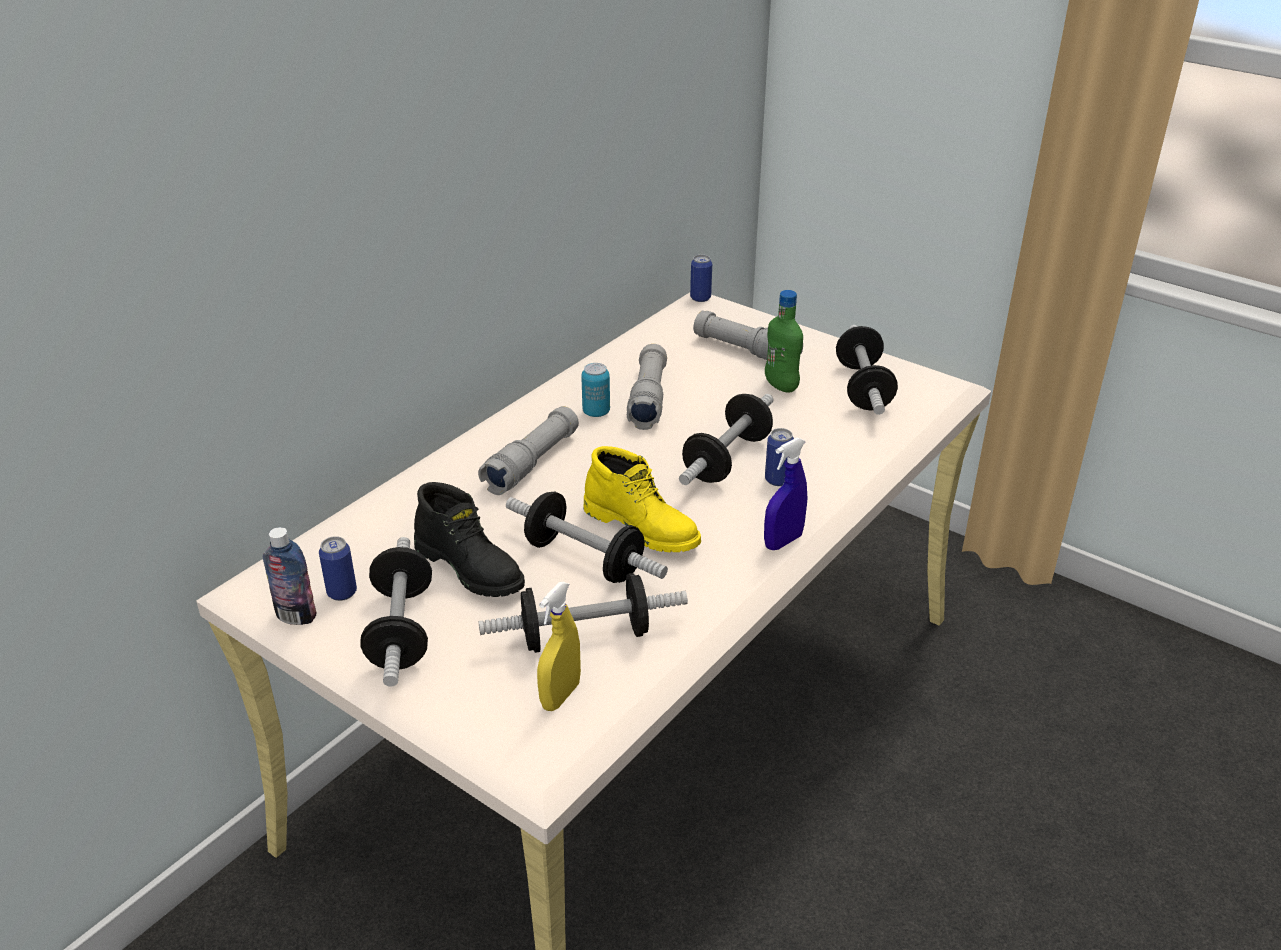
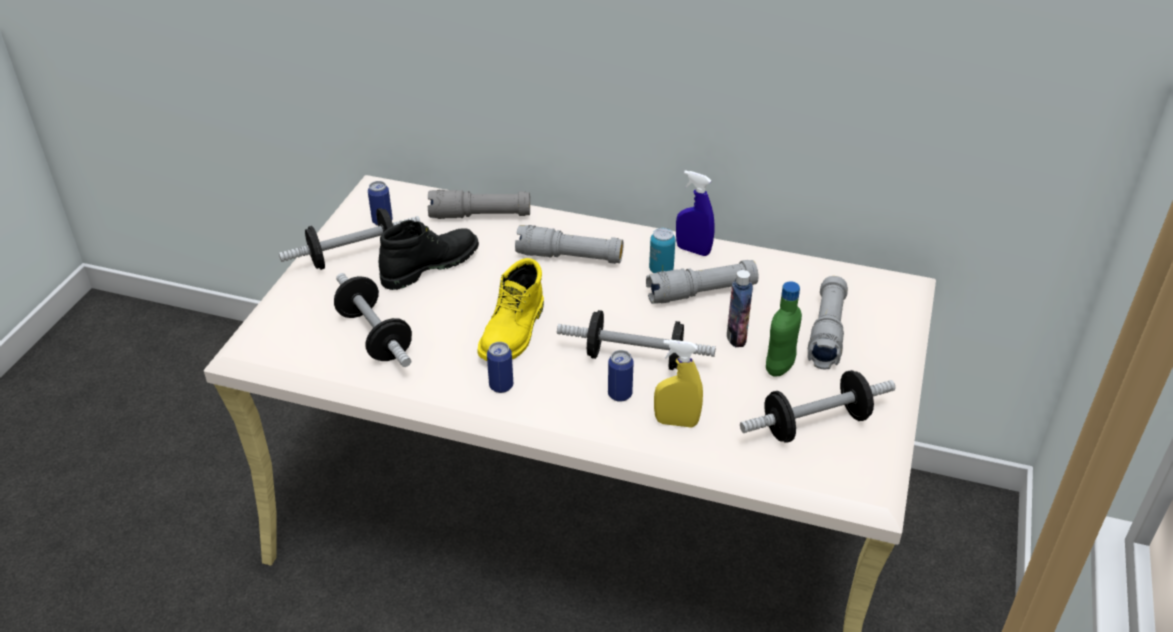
camera: 70 degrees right, 5 degrees up
bottle [262,527,316,625] -> bottle moved to [727,270,753,347]
black boot [414,482,525,597] -> black boot turned 150 degrees counterclockwise [379,220,479,290]
dumbbell [506,492,668,583] -> none
yellow spray bottle [537,582,581,711] -> yellow spray bottle moved to [654,339,703,428]
can [690,254,712,302] -> can moved to [487,342,513,393]
blue spray bottle [764,437,807,550] -> blue spray bottle moved to [676,170,715,256]
none -> grey flashlight [428,190,530,219]

